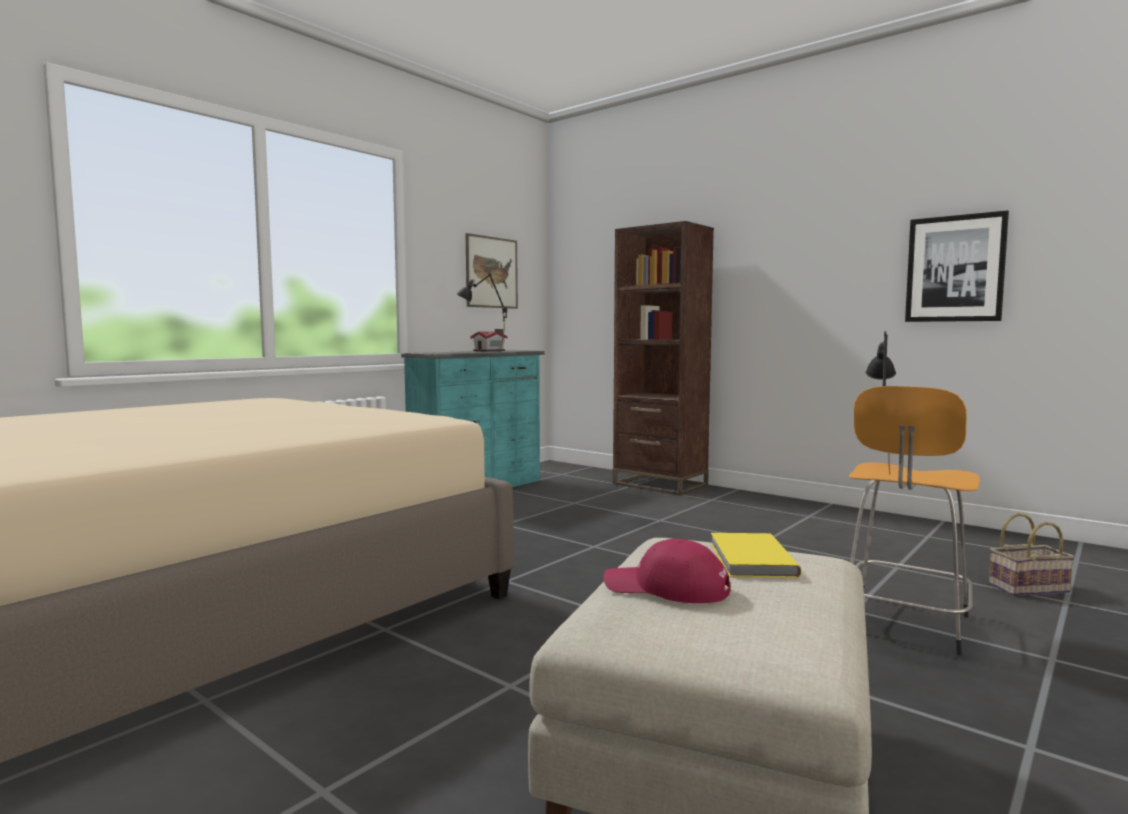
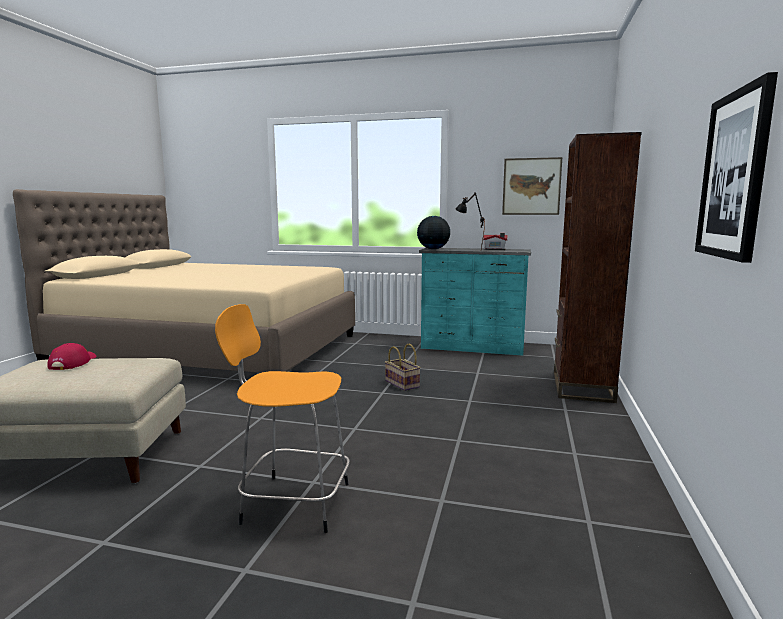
camera: 65 degrees right, 5 degrees up
yellow book [711,533,801,578] -> none
black table lamp [866,331,896,475] -> none
basket [989,513,1074,596] -> basket moved to [385,344,421,391]
none -> globe [417,216,450,249]

